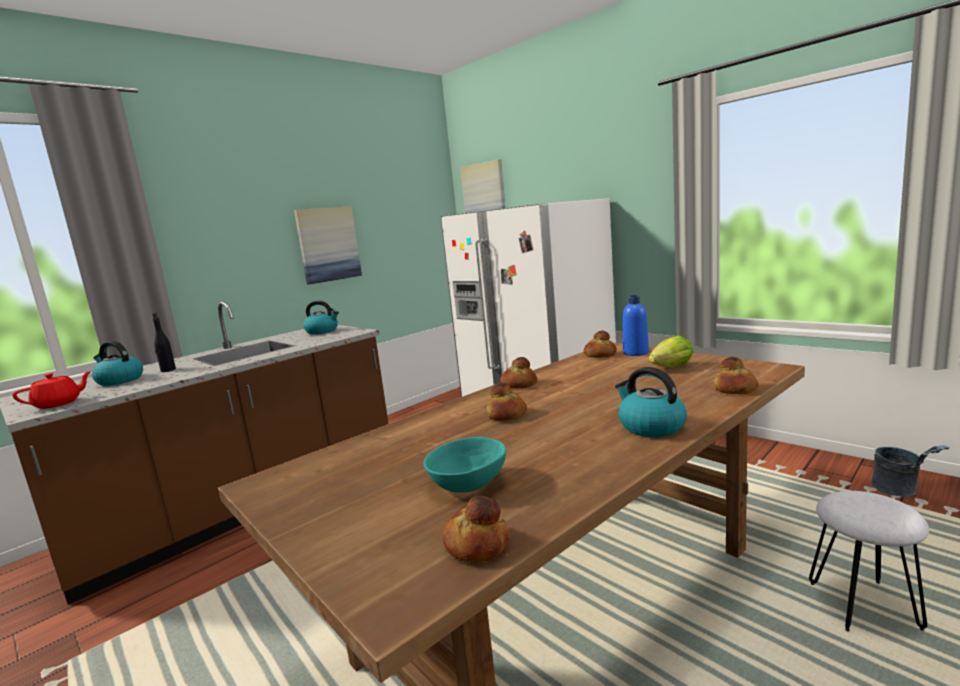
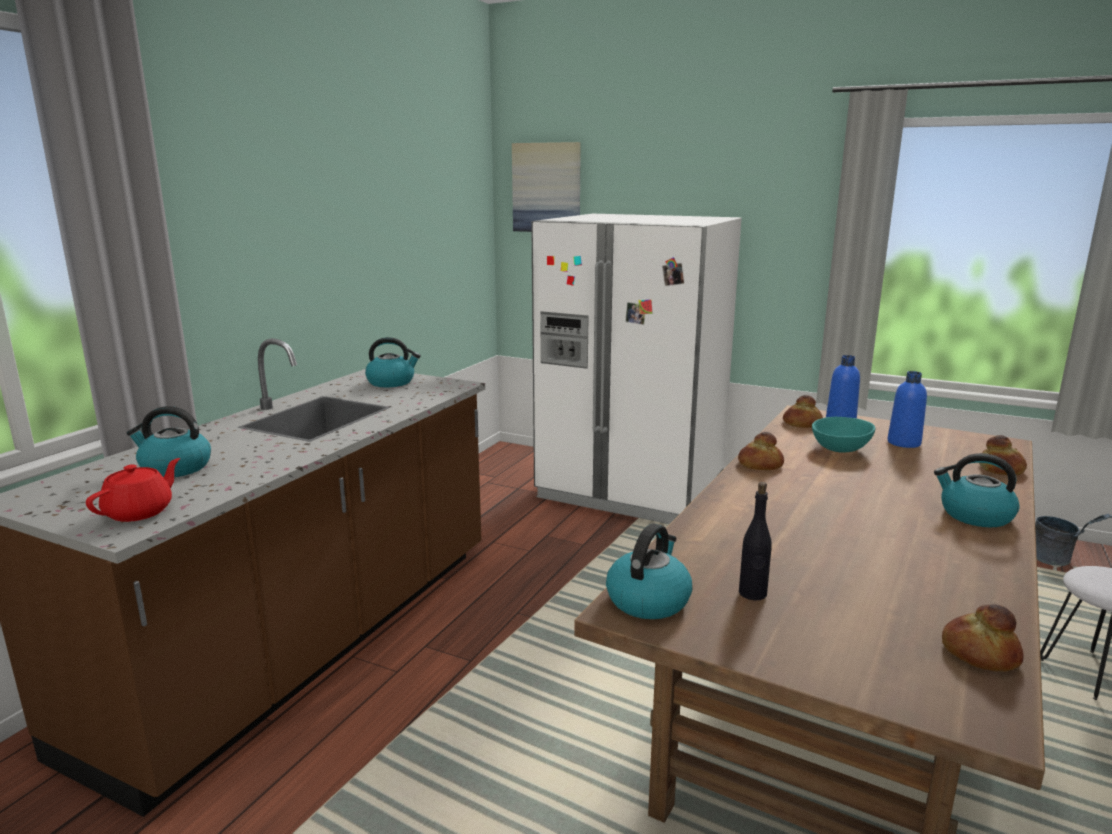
camera: 20 degrees left, 5 degrees up
black bottle [152,313,176,372] -> black bottle moved to [739,482,772,600]
picture [294,206,362,284] -> none
turquoise bowl [424,437,506,493] -> turquoise bowl moved to [812,417,875,453]
bread [487,382,527,421] -> none
lettuce [649,335,693,367] -> blue bottle [887,371,927,448]
none -> kettle [606,523,692,619]

